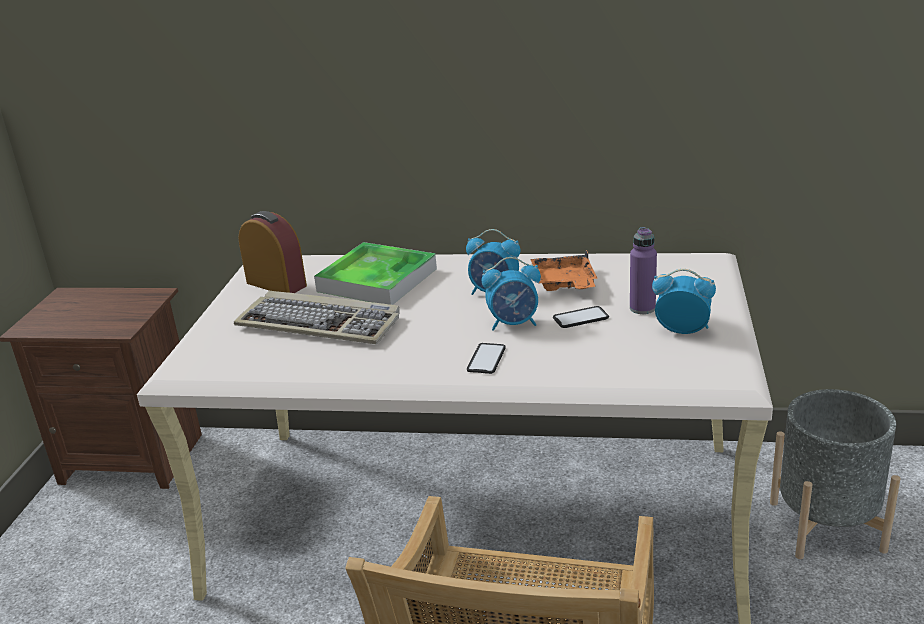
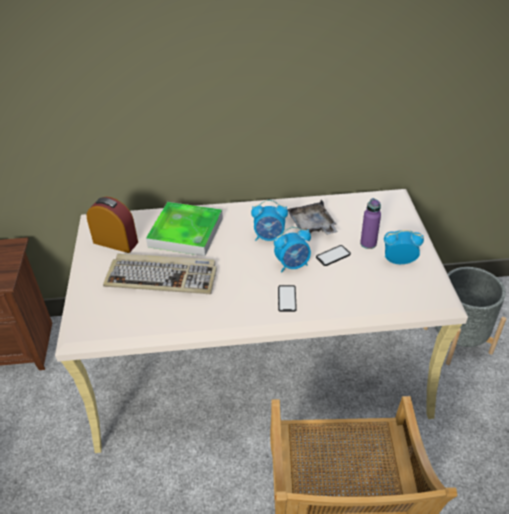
camera: 15 degrees left, 15 degrees up
orange tray [530,250,597,291] -> grey tray [287,200,338,235]

